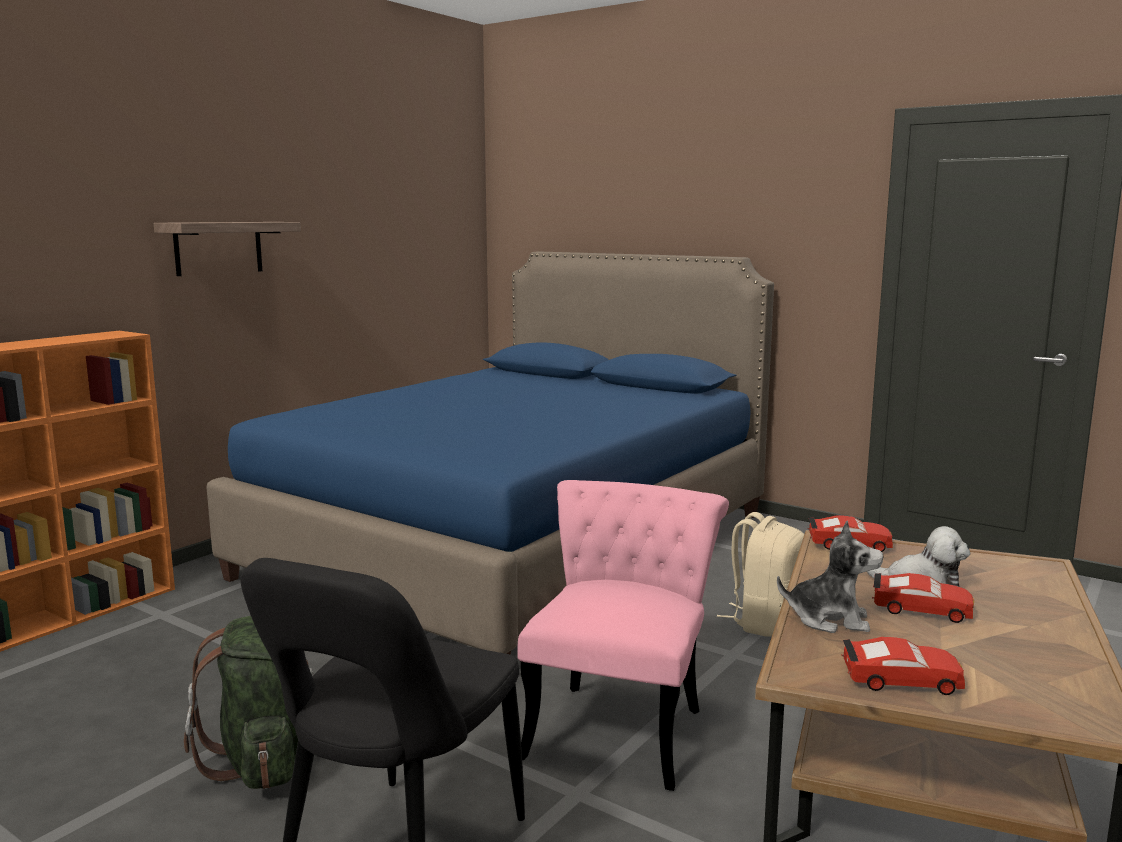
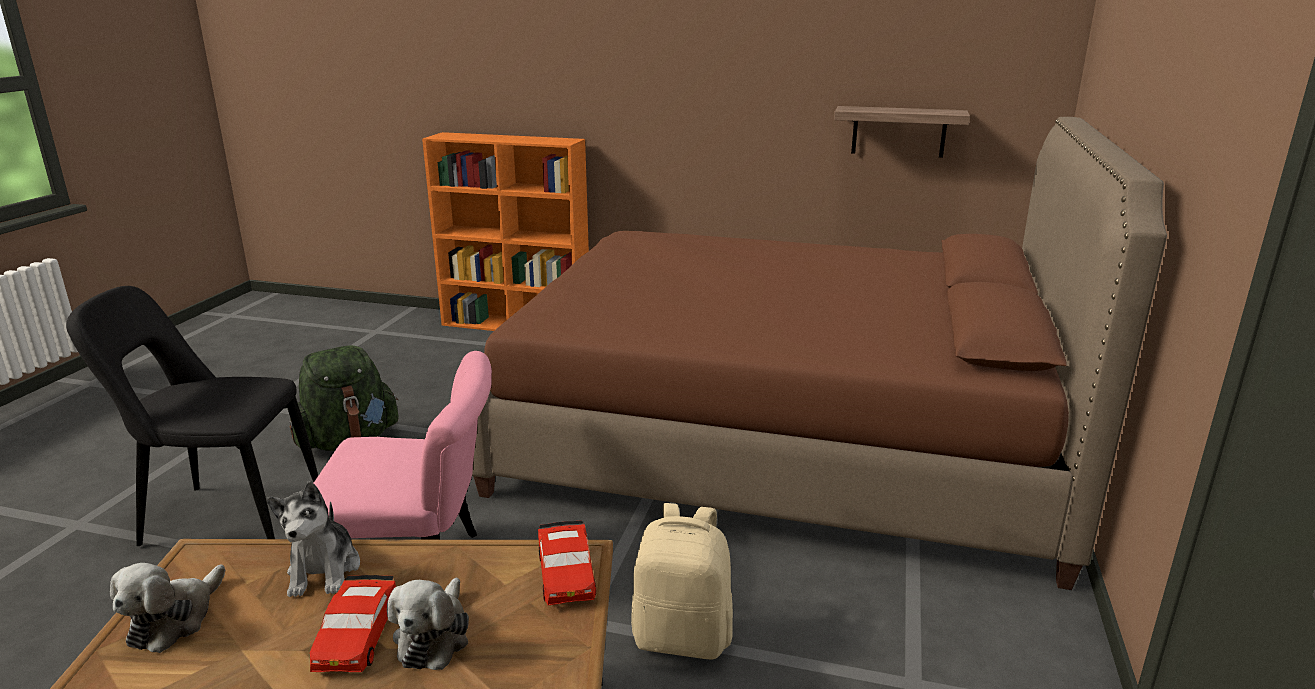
camera: 70 degrees right, 10 degrees up
shelf [154,222,301,276] -> shelf moved to [834,106,970,158]
blue bed [206,251,774,655] -> brown bed [472,117,1167,590]
red toy car [842,637,965,695] -> plush toy [110,563,225,653]

